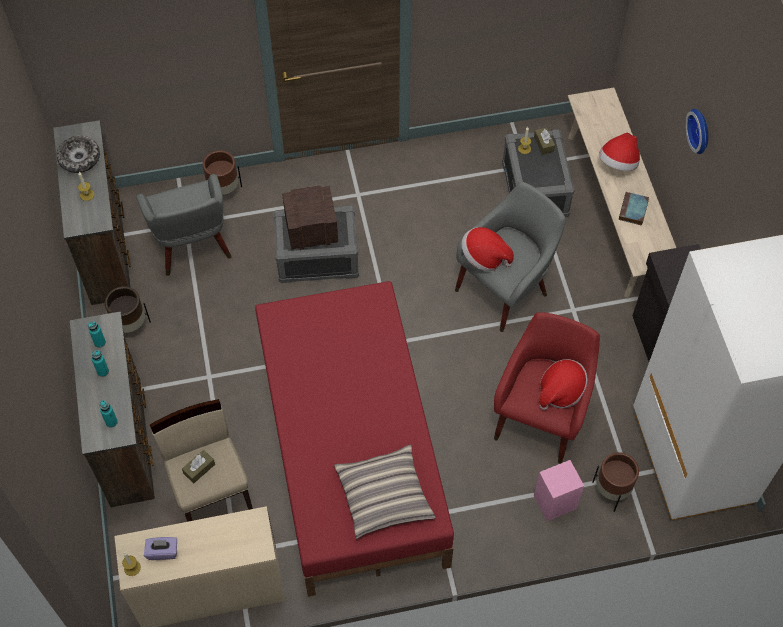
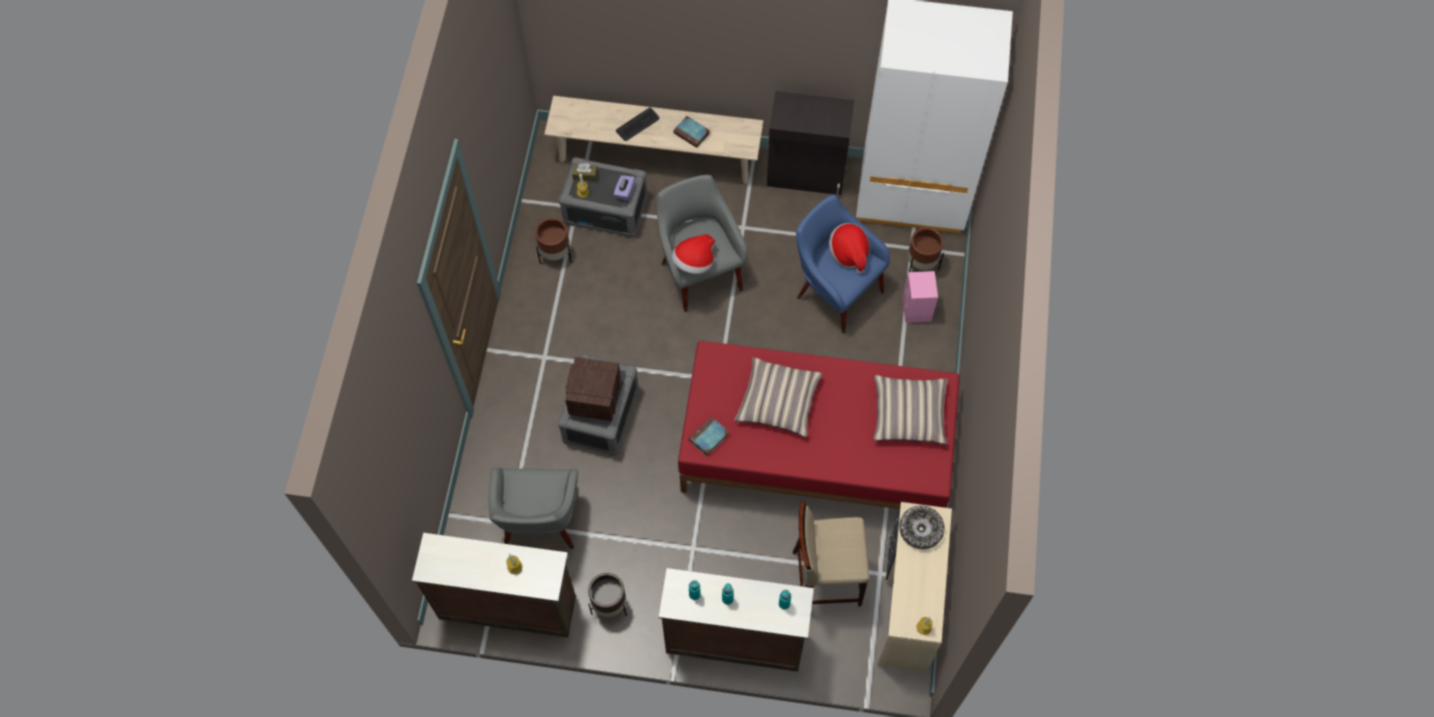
camera: 70 degrees left, 5 degrees up
bowl [56,135,100,173] -> bowl moved to [899,505,945,549]
grey armchair [136,174,232,276] -> grey armchair turned 90 degrees clockwise [489,467,578,549]
purple tissue box [144,537,177,560] -> purple tissue box moved to [614,175,635,201]
brown tissue box [182,450,215,484] -> none
brown planter [203,150,242,195] -> brown planter moved to [535,218,572,264]
red armchair [494,312,600,464] -> blue armchair [796,194,890,333]
hat [599,133,640,171] -> keyboard [616,107,659,141]
wall clock [685,109,708,154] -> none
none -> book [689,417,729,456]
none -> pillow [735,357,822,437]

